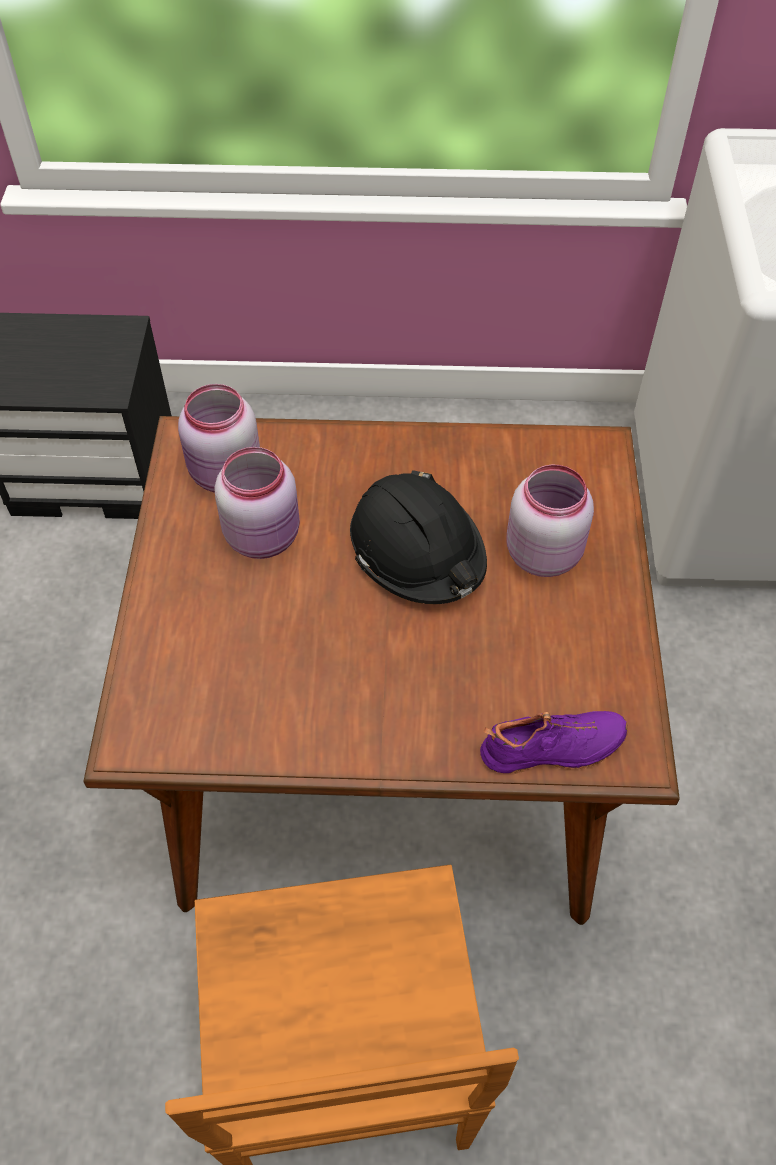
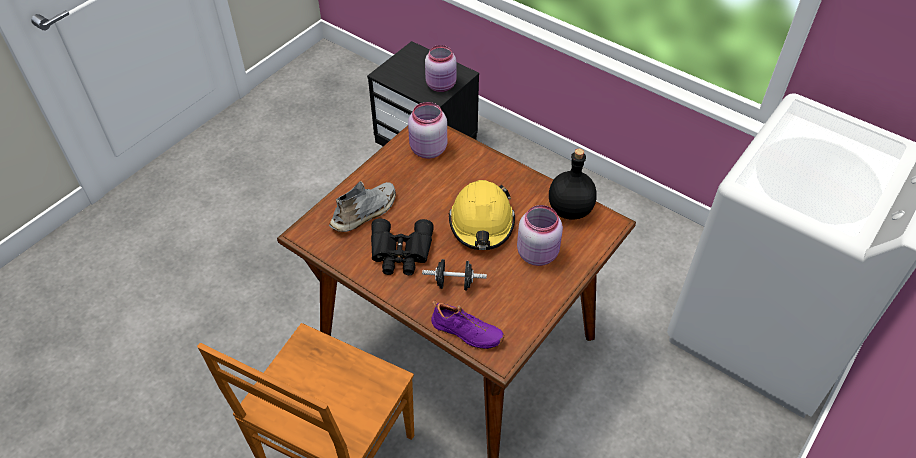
camera: 35 degrees right, 5 degrees down
pink jar [214,447,300,559] -> pink jar moved to [425,45,457,92]
black hard hat [350,470,487,604] -> yellow hard hat [449,180,515,250]
none -> grey shoe [329,181,396,232]
none -> black binoculars [371,218,434,275]
none -> black dumbbell [422,259,487,291]
none -> black bottle [549,148,597,220]

